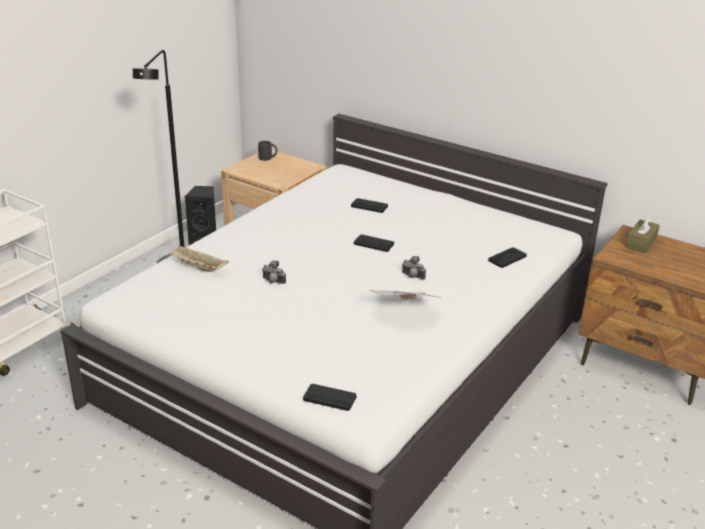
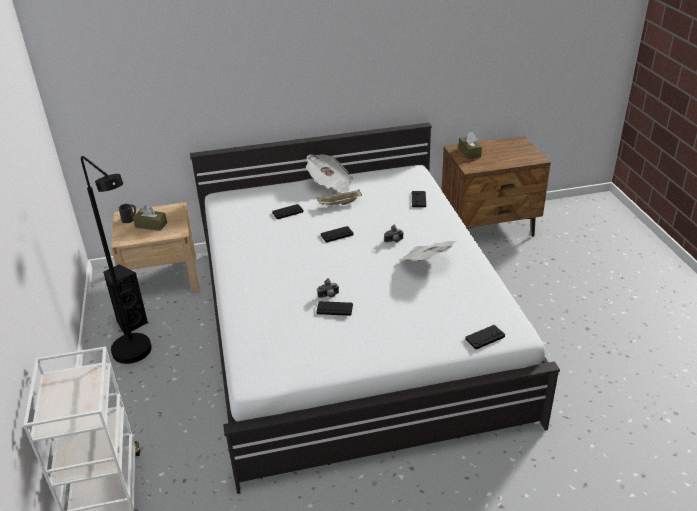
camera: 45 degrees left, 5 degrees up
beige tray [169,245,228,272] -> beige tray moved to [316,189,362,205]
none -> brown tissue box [133,205,167,231]
none -> newspaper [306,154,353,193]
none -> black game controller [316,301,353,316]

